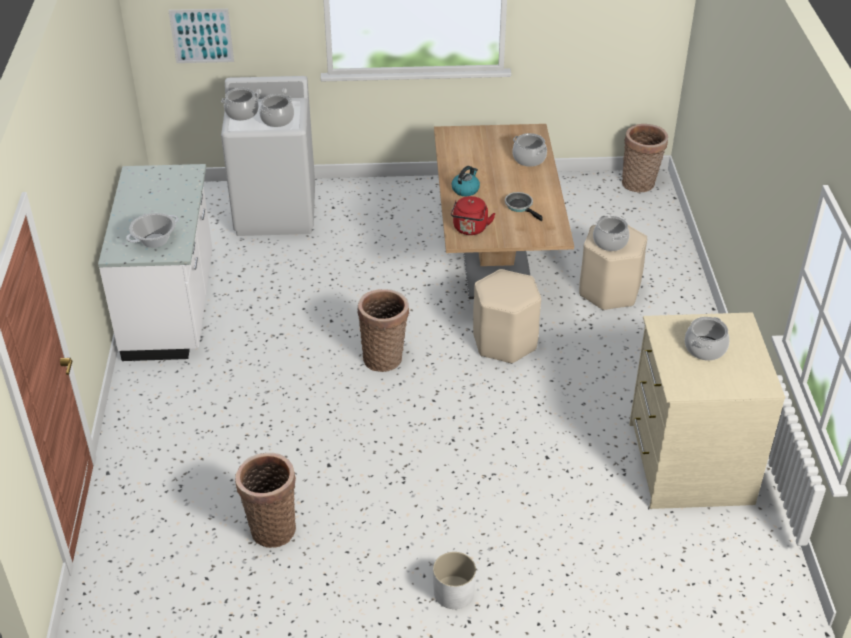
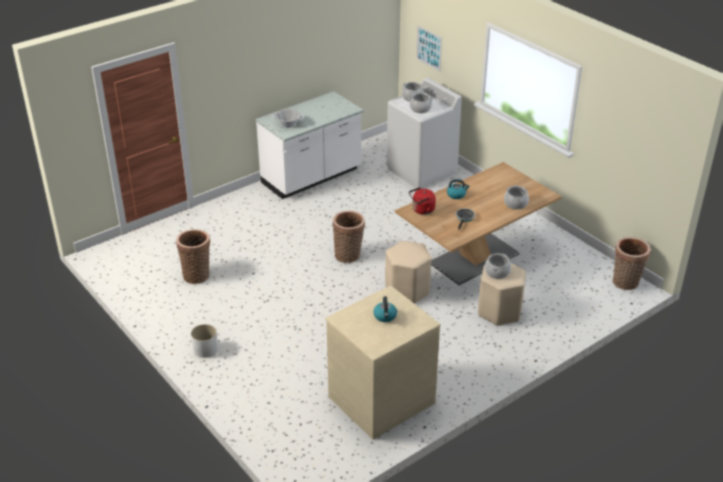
camera: 55 degrees right, 5 degrees down
cooking pot [685,317,730,361] -> kettle [373,296,397,322]

